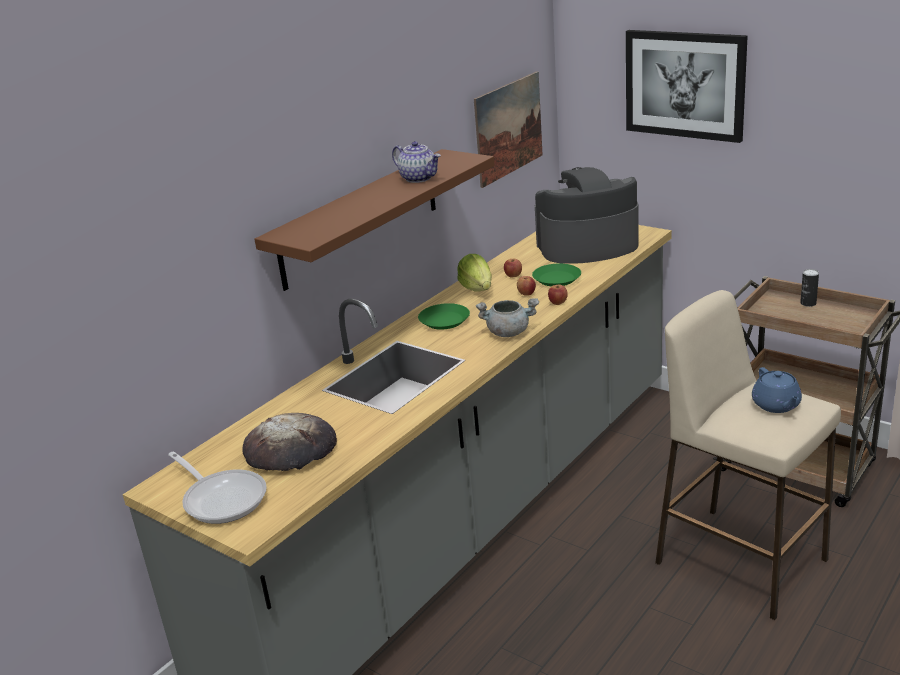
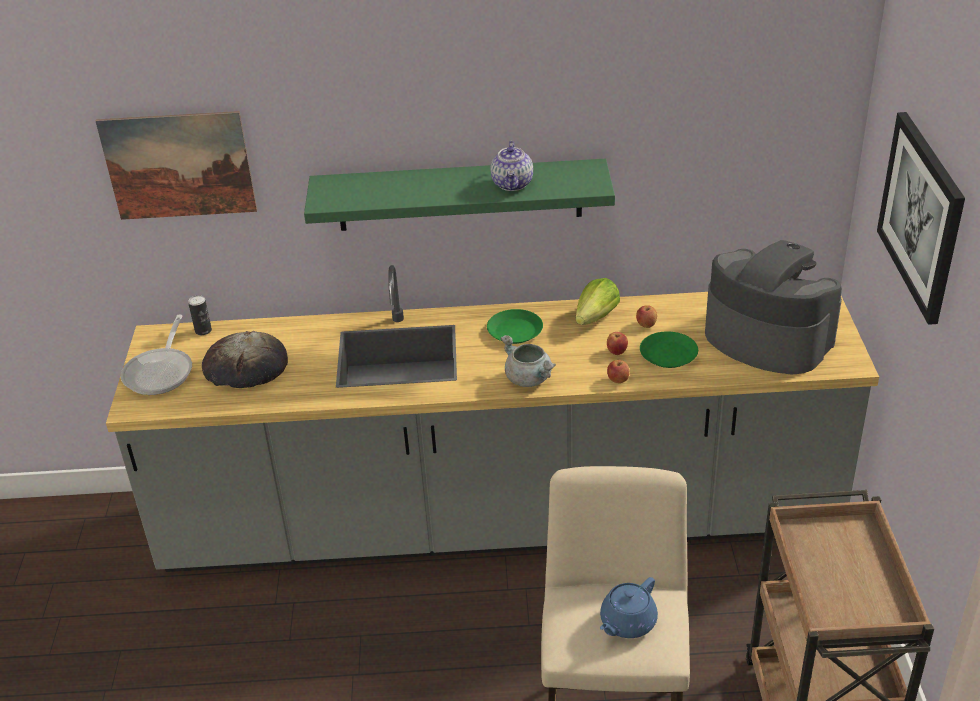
camera: 50 degrees right, 10 degrees up
brown shelf [255,149,495,291] -> green shelf [304,159,615,231]
picture [474,71,543,188] -> picture moved to [96,111,257,220]
can [800,269,819,307] -> can moved to [188,295,212,335]

